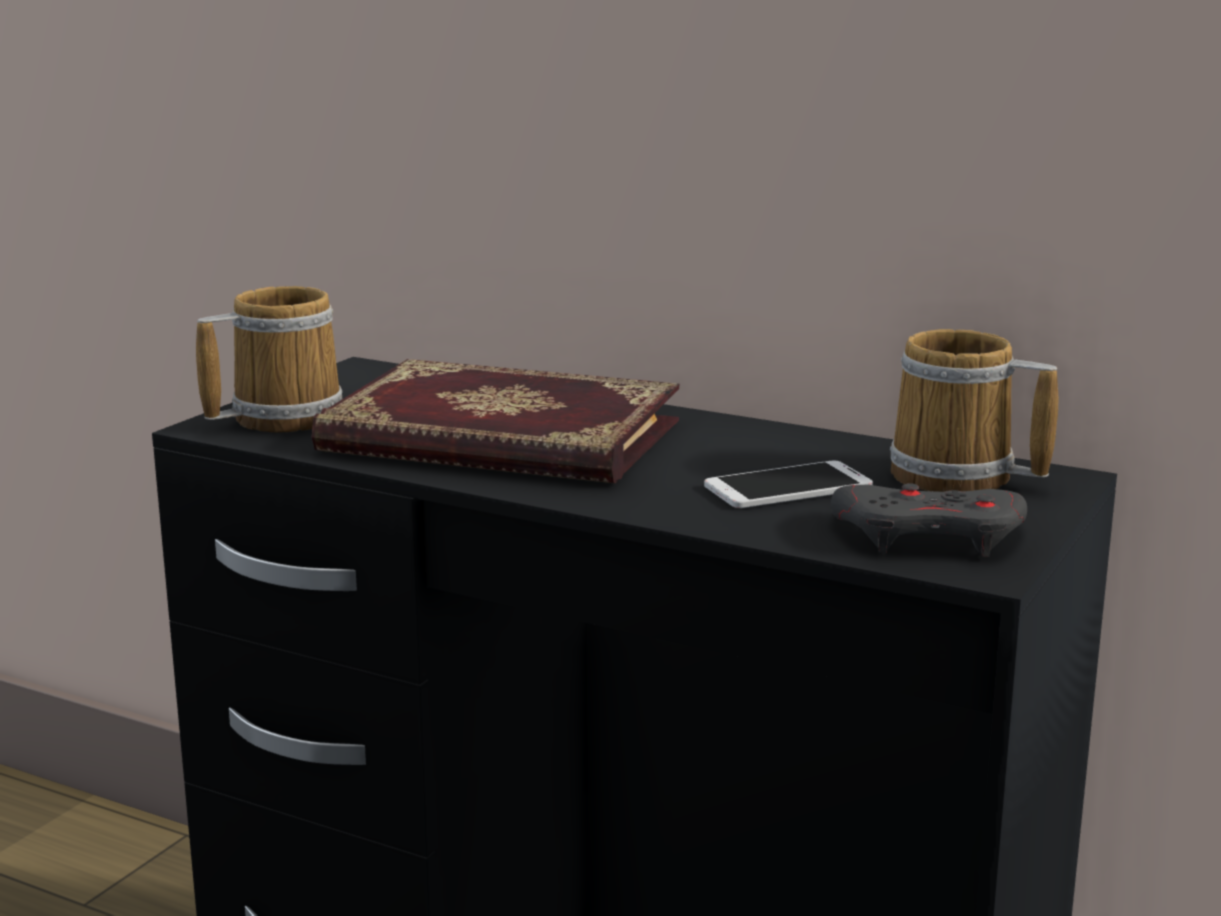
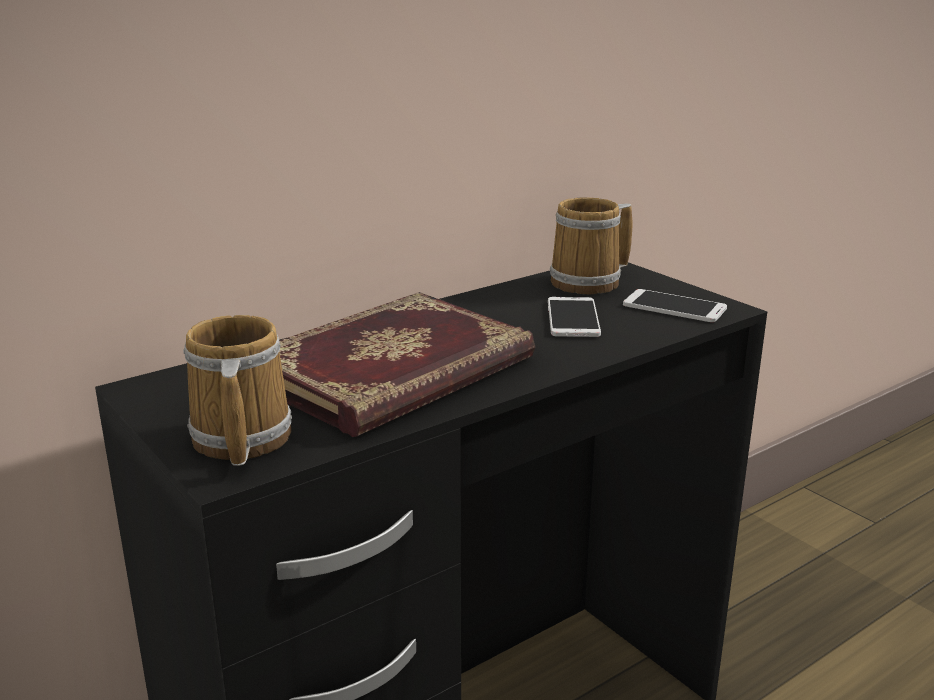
camera: 65 degrees left, 5 degrees up
grey game controller [831,483,1027,557] -> phone [623,289,727,322]

